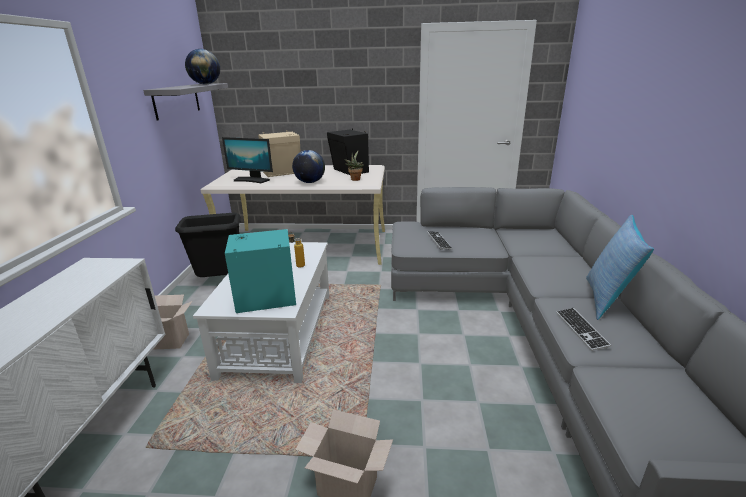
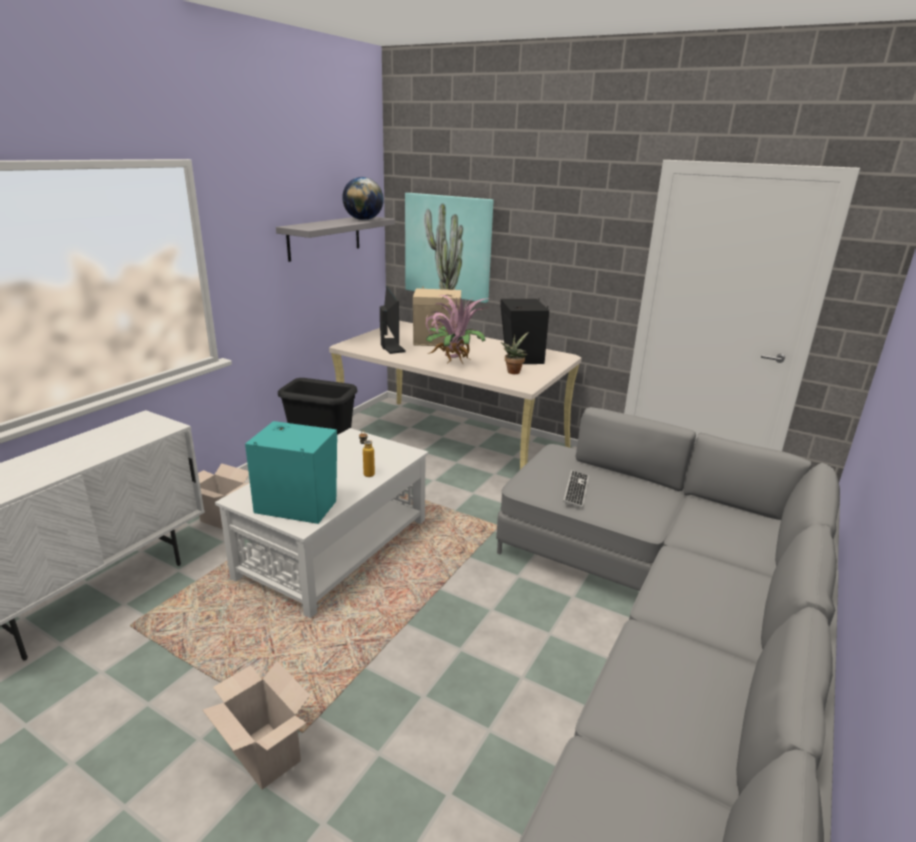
camera: 25 degrees right, 0 degrees up
monitor [222,137,273,183] -> monitor turned 150 degrees counterclockwise [380,286,406,354]
globe [292,150,325,183] -> potted plant [425,294,488,365]
keyboard [556,308,611,351] -> none
pillow [586,215,654,320] -> none
none -> picture [405,193,493,303]

